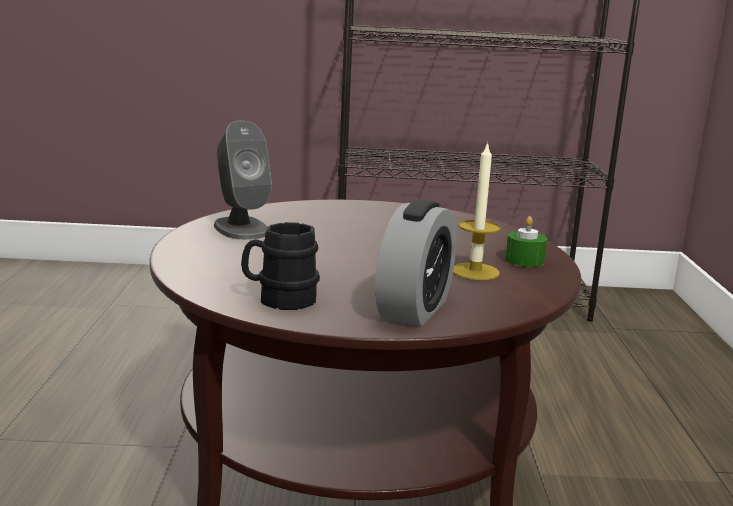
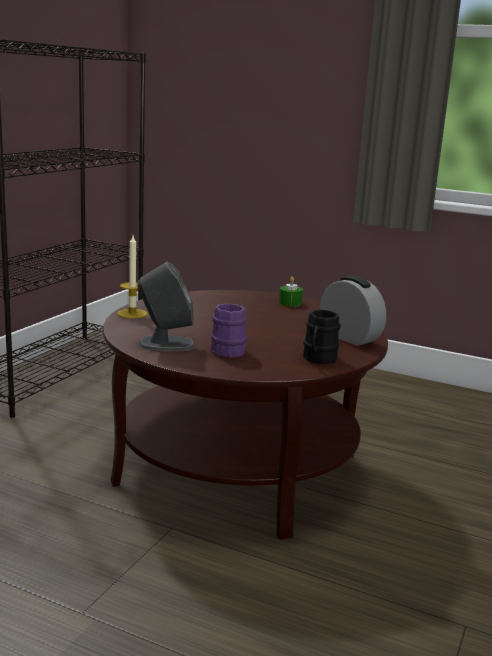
camera: 65 degrees left, 0 degrees up
candle [453,141,501,280] -> candle moved to [117,236,147,318]
none -> purple mug [211,304,247,358]

